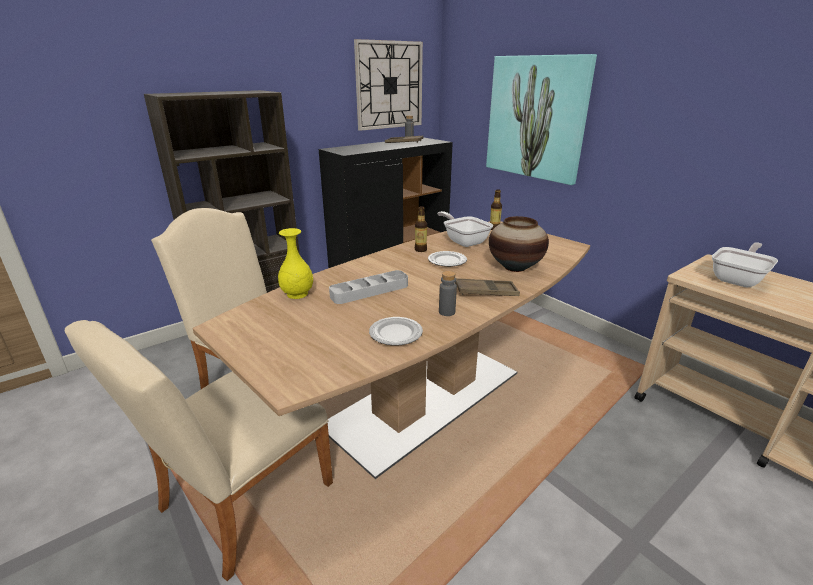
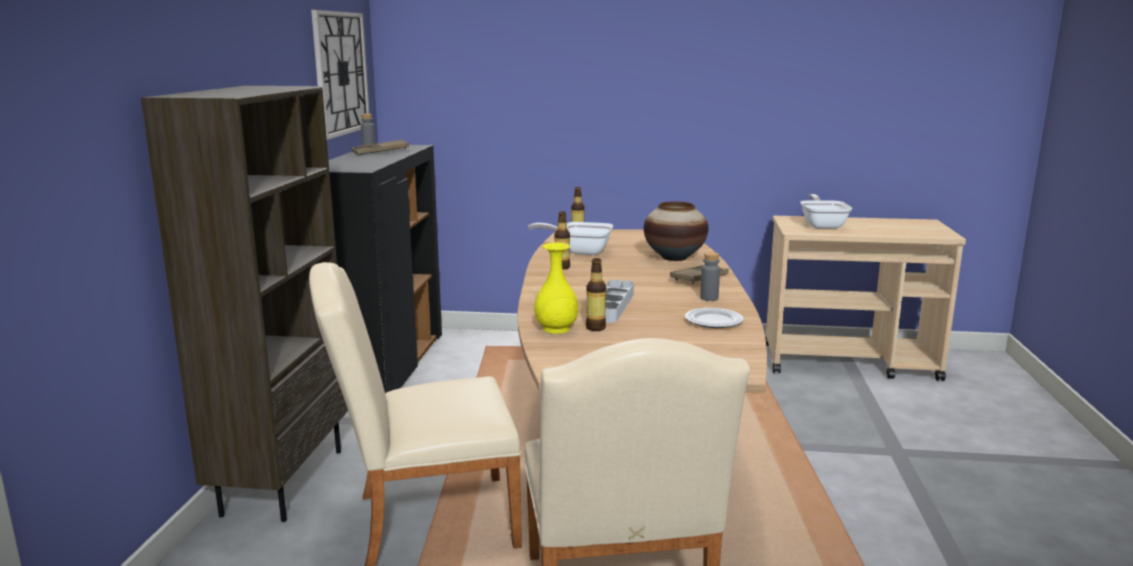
camera: 45 degrees left, 10 degrees down
plate [428,251,467,267] -> none
picture [486,54,597,185] -> none
none -> bottle [586,258,606,331]

